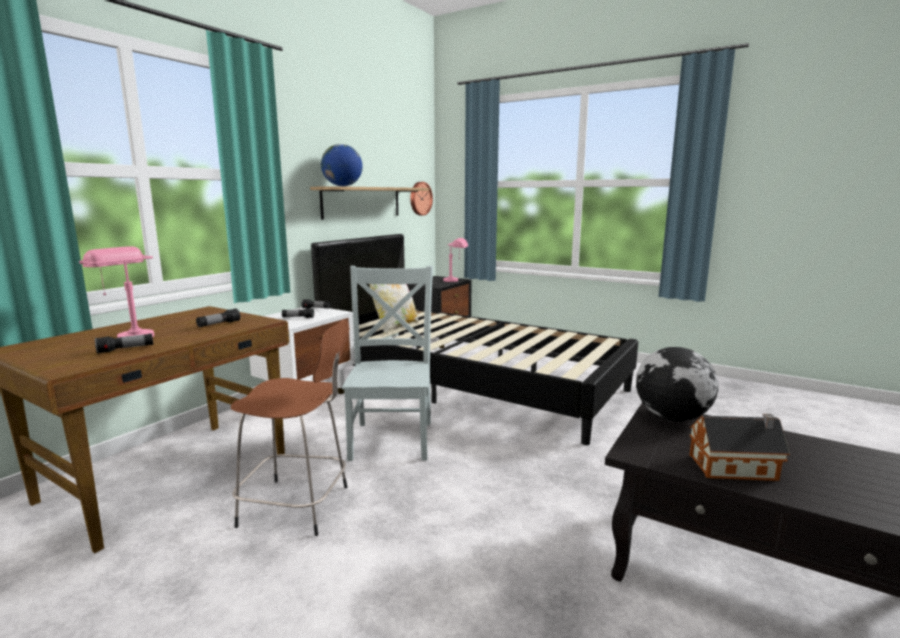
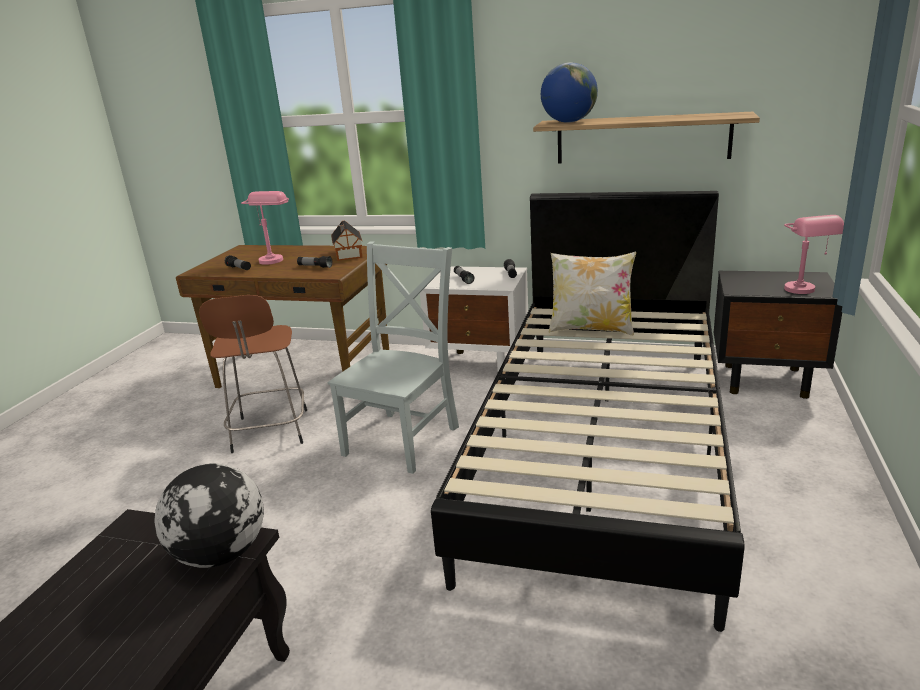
camera: 75 degrees right, 10 degrees up
grey chair [342,266,433,461] -> grey chair turned 45 degrees counterclockwise [328,241,459,474]
wall clock [410,182,433,216] -> none
toy house [690,414,790,481] -> toy house moved to [331,221,363,261]

